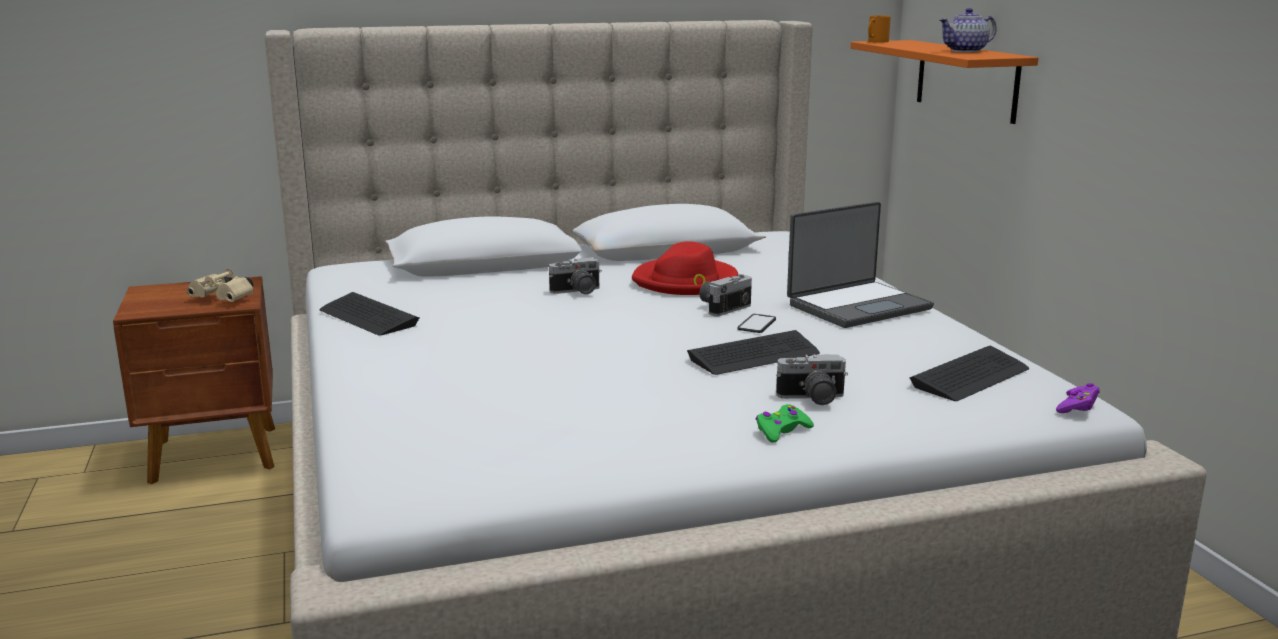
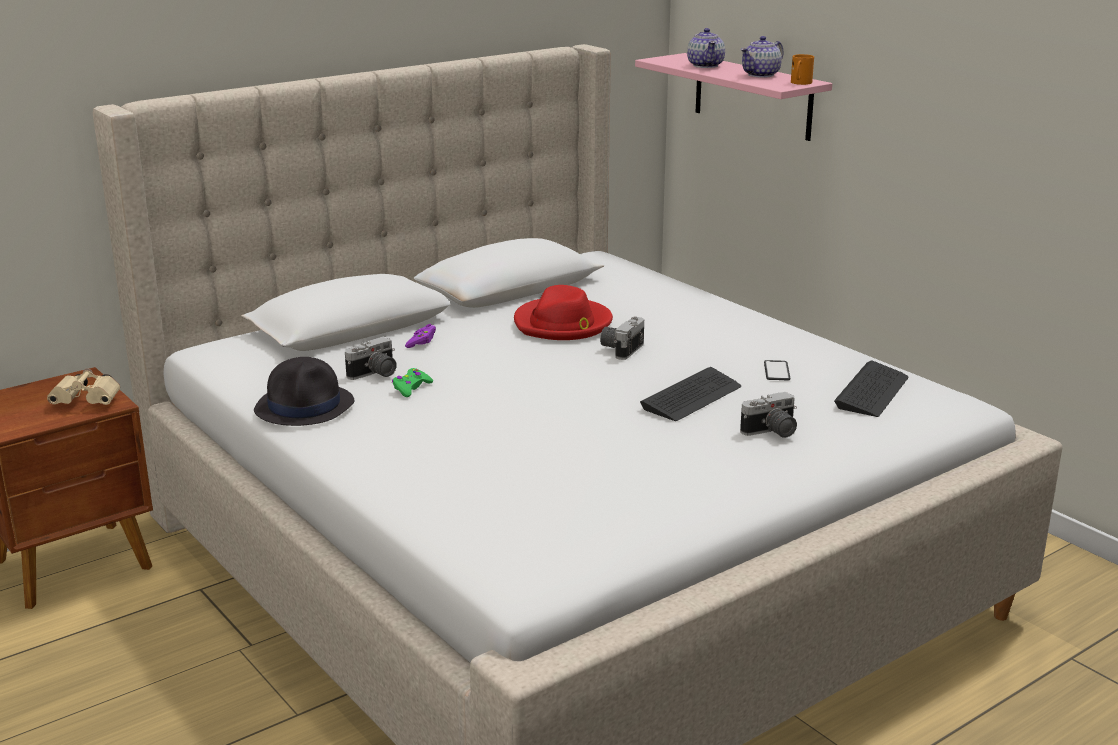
camera: 20 degrees left, 5 degrees up
keyboard [319,292,419,336] -> black hat [254,357,354,426]
camera [549,257,602,294] -> camera moved to [345,337,397,380]
phone [737,314,776,333] -> phone moved to [764,360,790,381]
green game controller [756,404,814,443] -> green game controller moved to [392,368,433,397]
laptop [787,202,934,328] -> none
orange shelf [851,40,1039,124] -> pink shelf [635,53,832,141]
orange mug [868,15,891,42] -> orange mug moved to [791,54,814,85]
purple game controller [1056,383,1100,413] -> purple game controller moved to [405,324,436,348]
none -> teapot [687,28,725,68]

